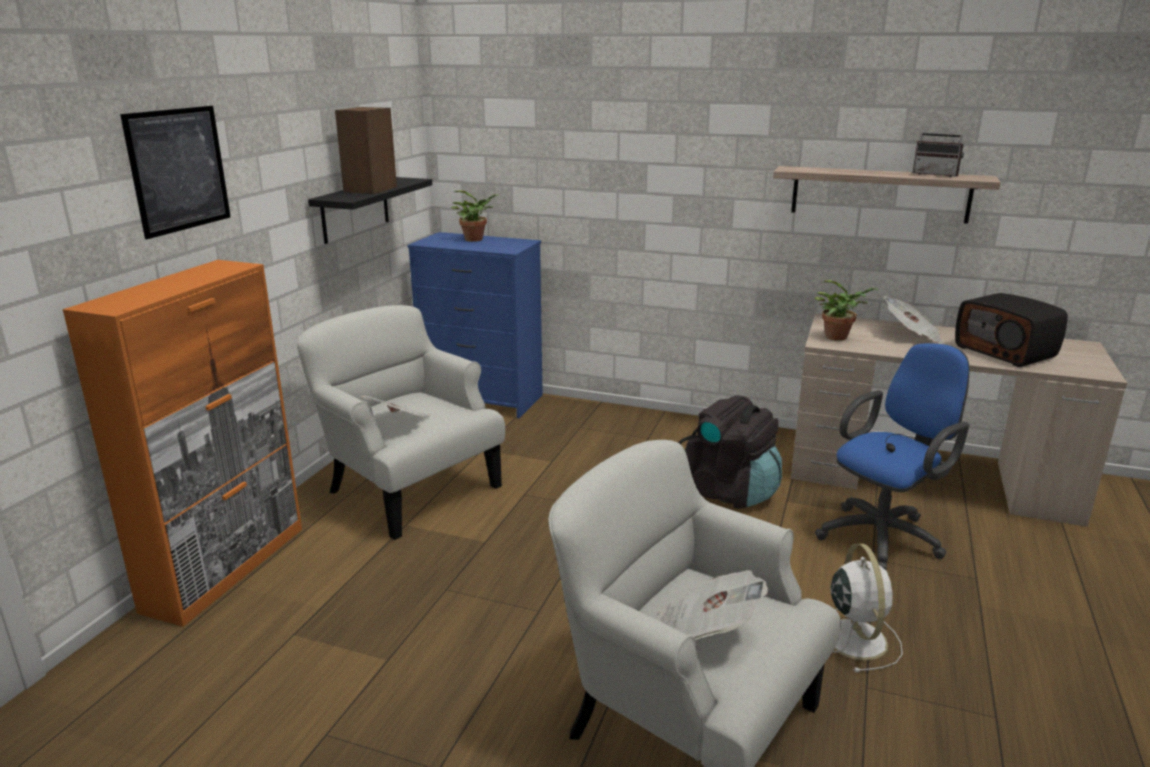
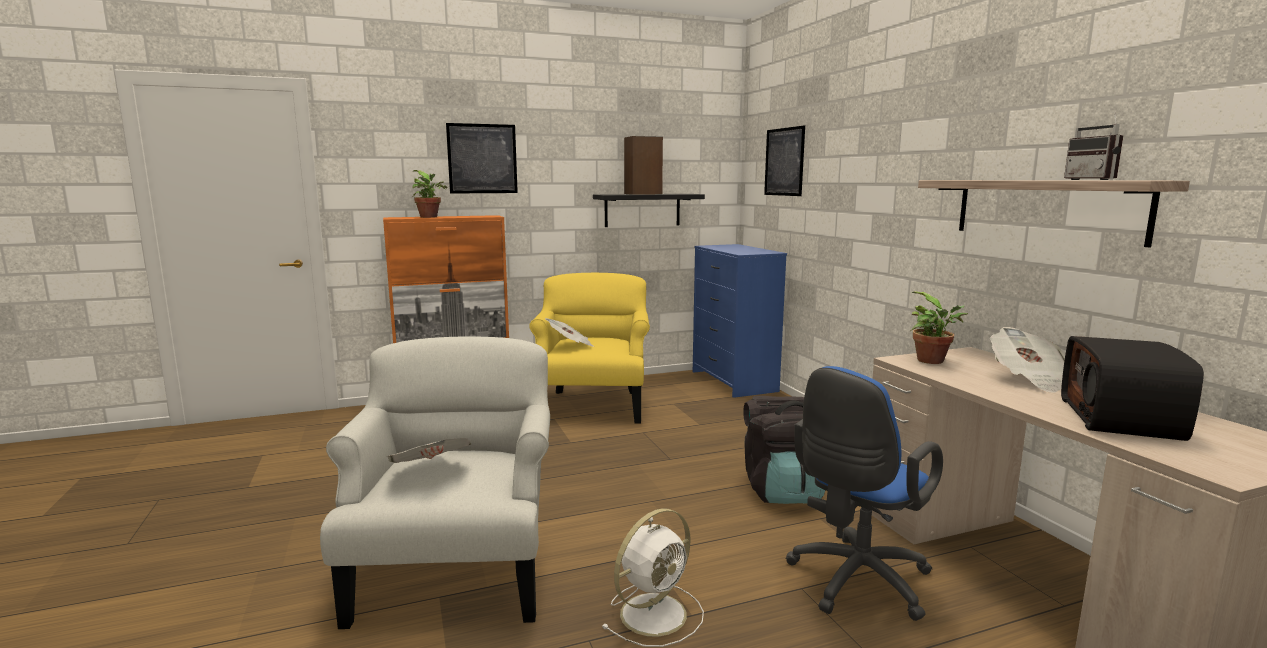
camera: 50 degrees right, 10 degrees down
white armchair [296,305,505,540] -> yellow armchair [529,273,650,423]
potted plant [451,190,499,242] -> potted plant moved to [412,170,447,218]
blue office chair [815,343,969,571] -> blue office chair turned 120 degrees clockwise [786,366,943,621]
none -> picture [764,125,805,196]

